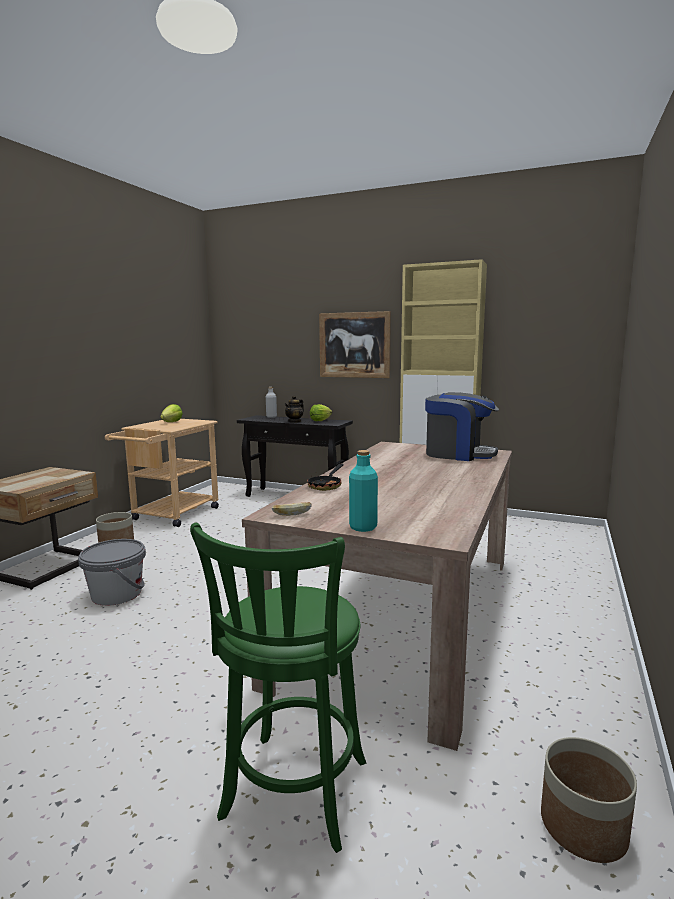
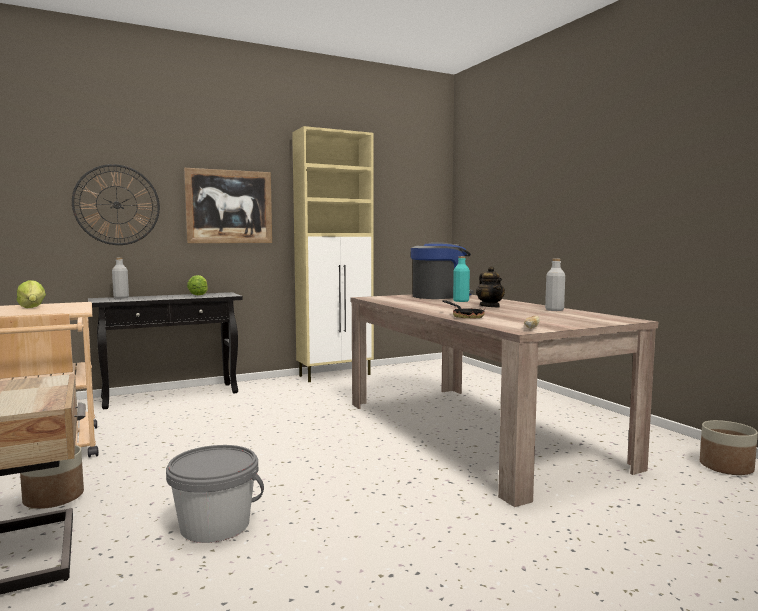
camera: 50 degrees left, 5 degrees down
green stool [190,523,366,853] -> none
teapot [284,395,304,423] -> teapot moved to [476,266,505,307]
turquoise bottle [349,450,378,532] -> turquoise bottle moved to [453,256,470,302]
none -> wall clock [72,164,160,245]
none -> grey bottle [545,259,565,311]

